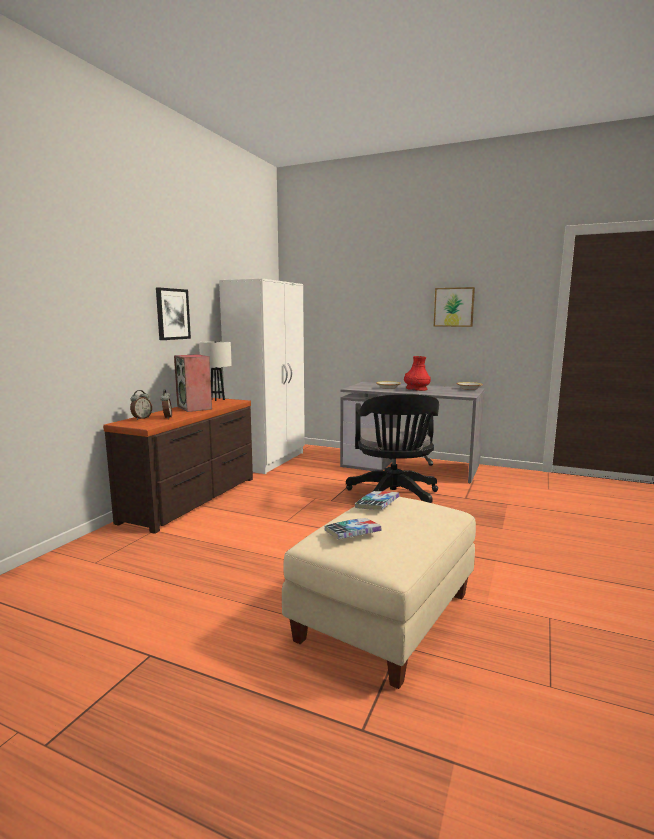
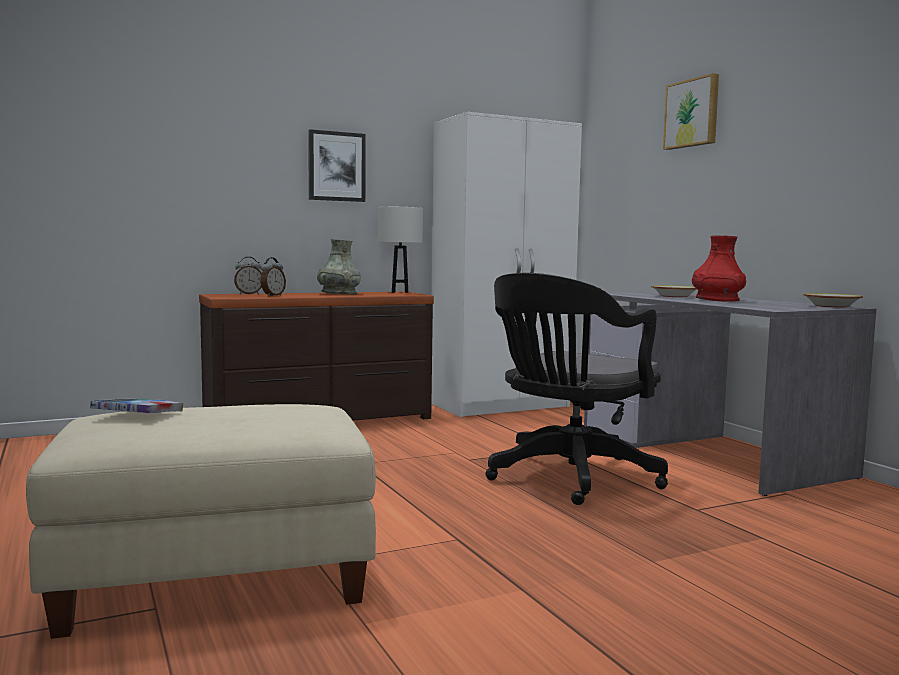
camera: 40 degrees right, 5 degrees down
speaker [174,354,212,412] -> grey vase [317,239,361,294]
book [355,491,399,510] -> none
picture [434,287,475,327] -> picture moved to [663,73,719,150]

